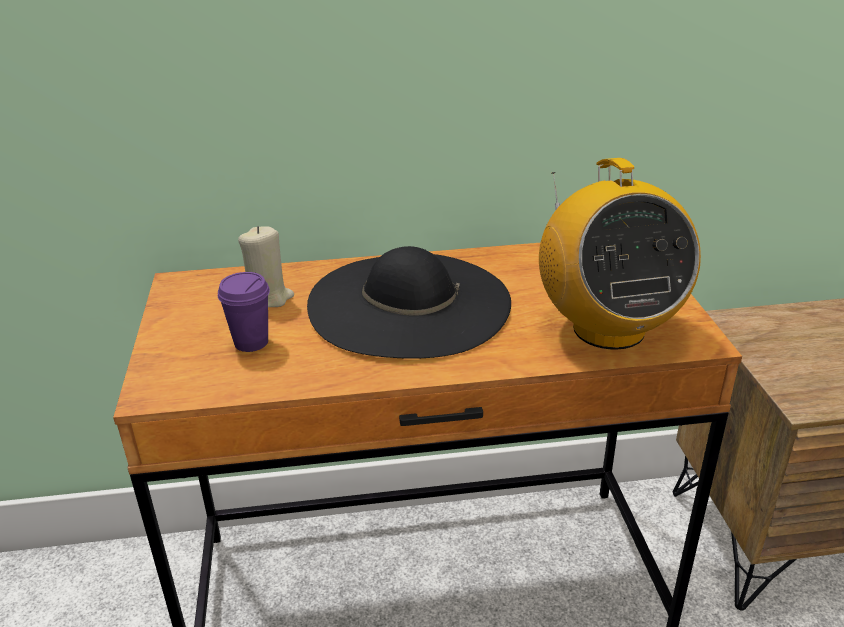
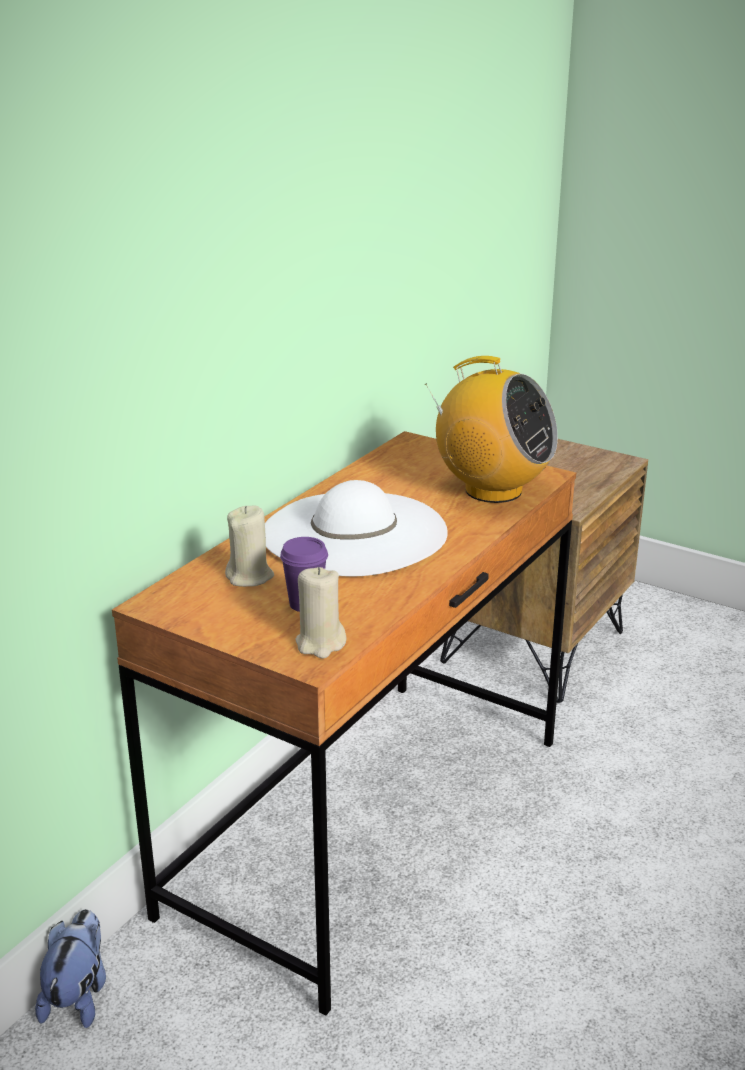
camera: 50 degrees left, 5 degrees down
black hat [307,246,511,359] -> white hat [265,480,448,577]
none -> plush toy [35,909,106,1028]
none -> beige candle [295,567,347,659]

